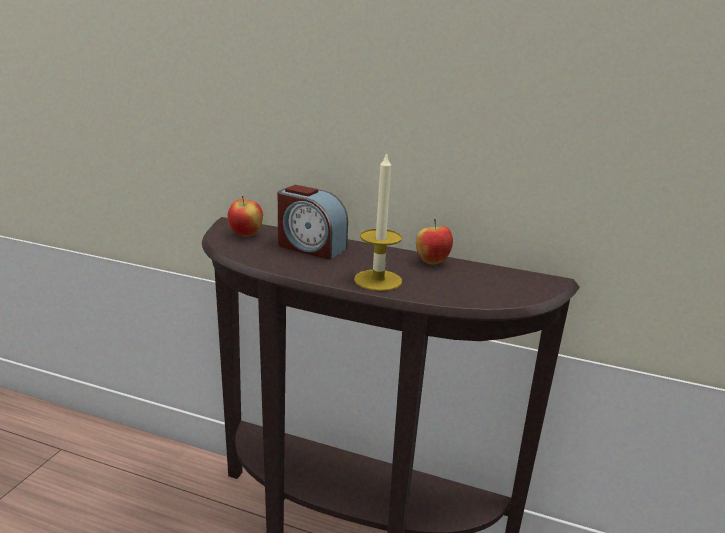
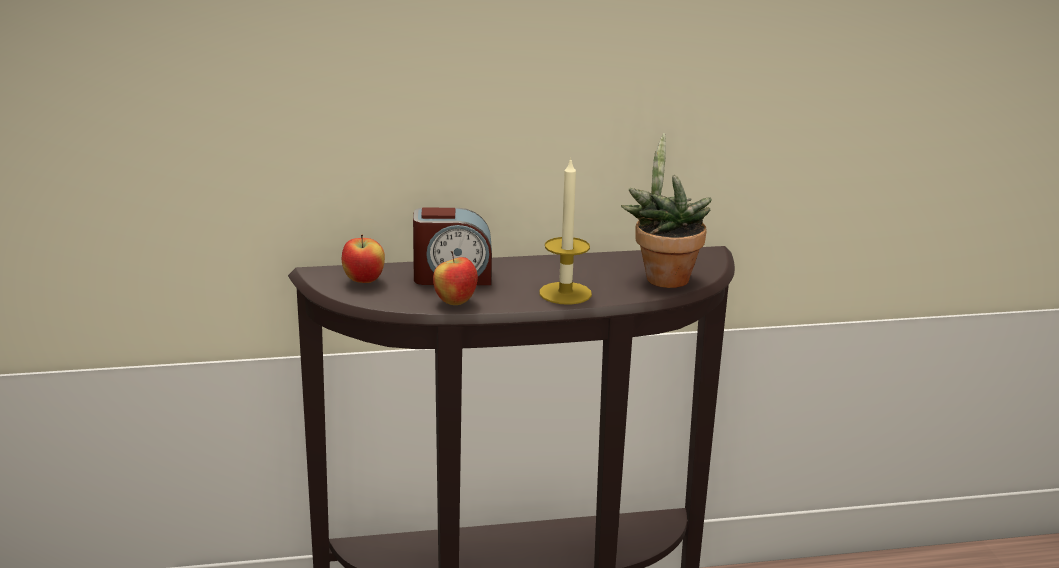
camera: 30 degrees left, 0 degrees up
apple [416,219,453,265] -> apple moved to [433,251,478,305]
none -> potted plant [621,133,712,288]

